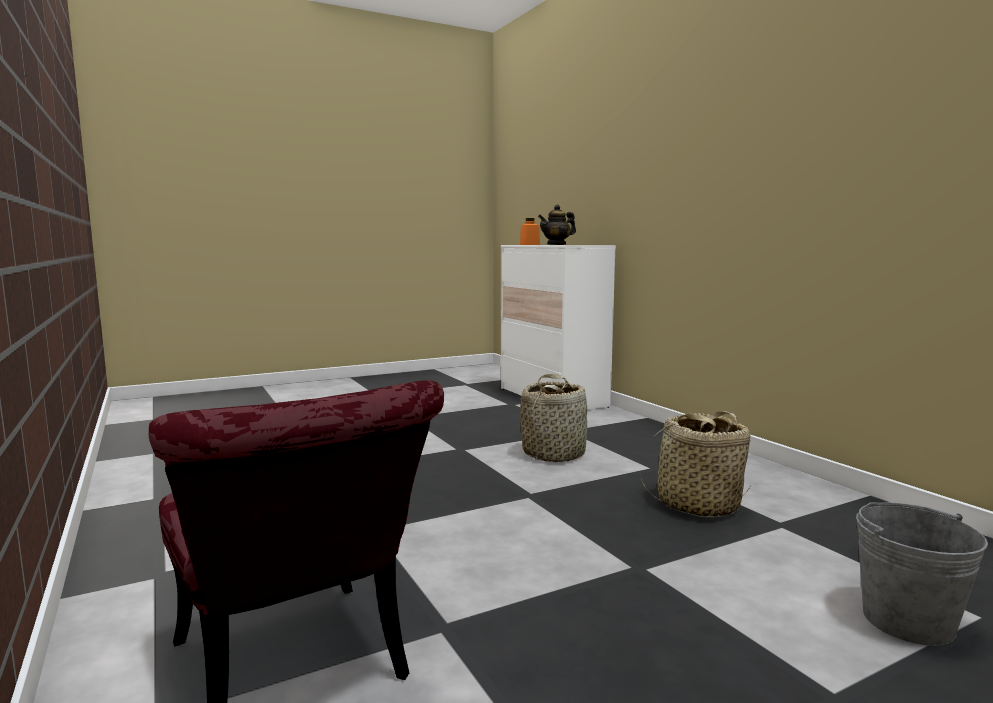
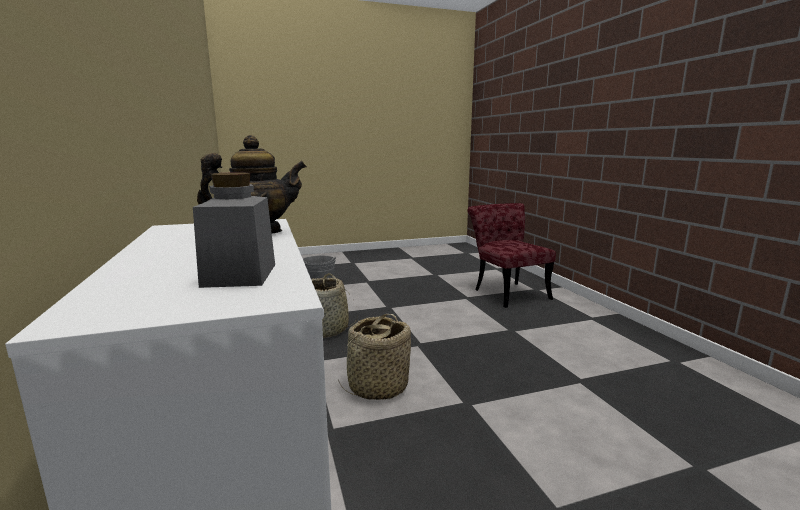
camera: 170 degrees left, 5 degrees up
orange jar [520,218,540,245] -> grey jar [193,172,275,288]

